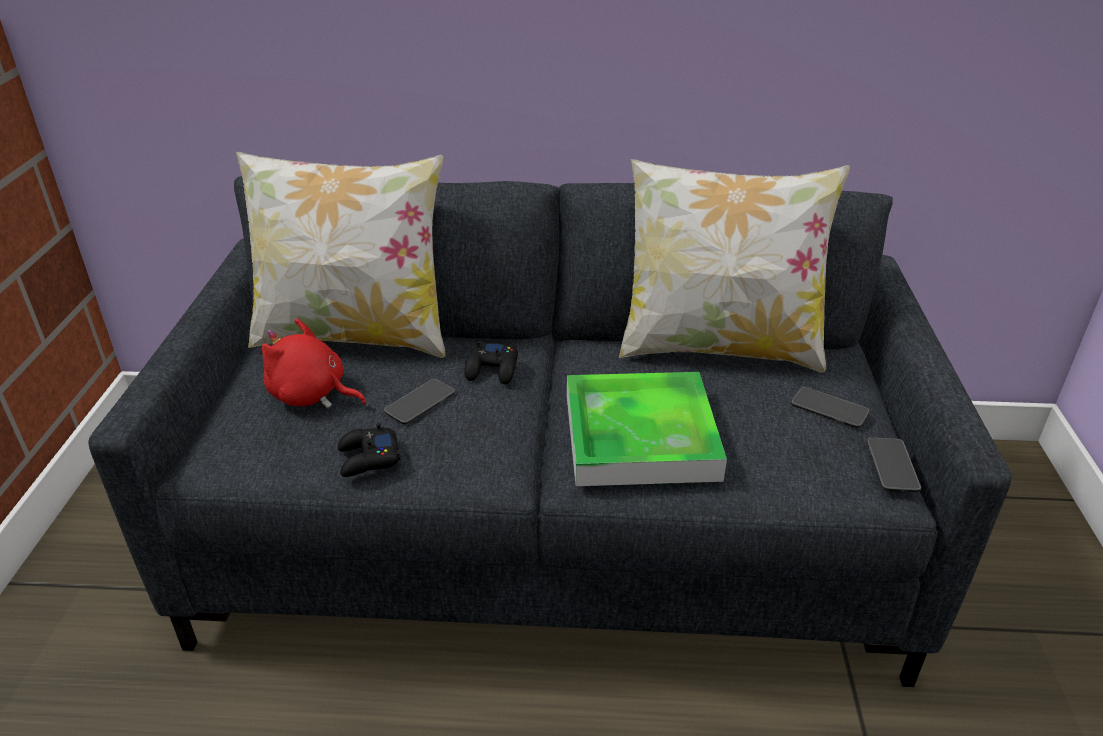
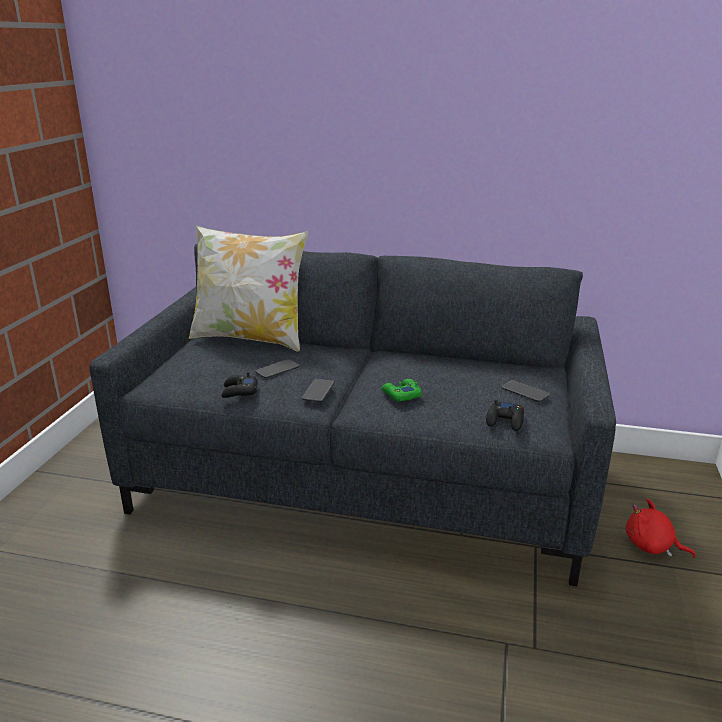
camera: 10 degrees right, 10 degrees down
red plush toy [262,318,367,408] -> red plush toy moved to [626,499,696,558]
black game controller [464,341,518,384] -> black game controller moved to [486,400,524,431]
tray [567,372,727,486] -> green game controller [382,379,422,401]
pillow [619,159,850,372] -> none
phone [867,437,921,492] -> phone moved to [302,379,334,402]

